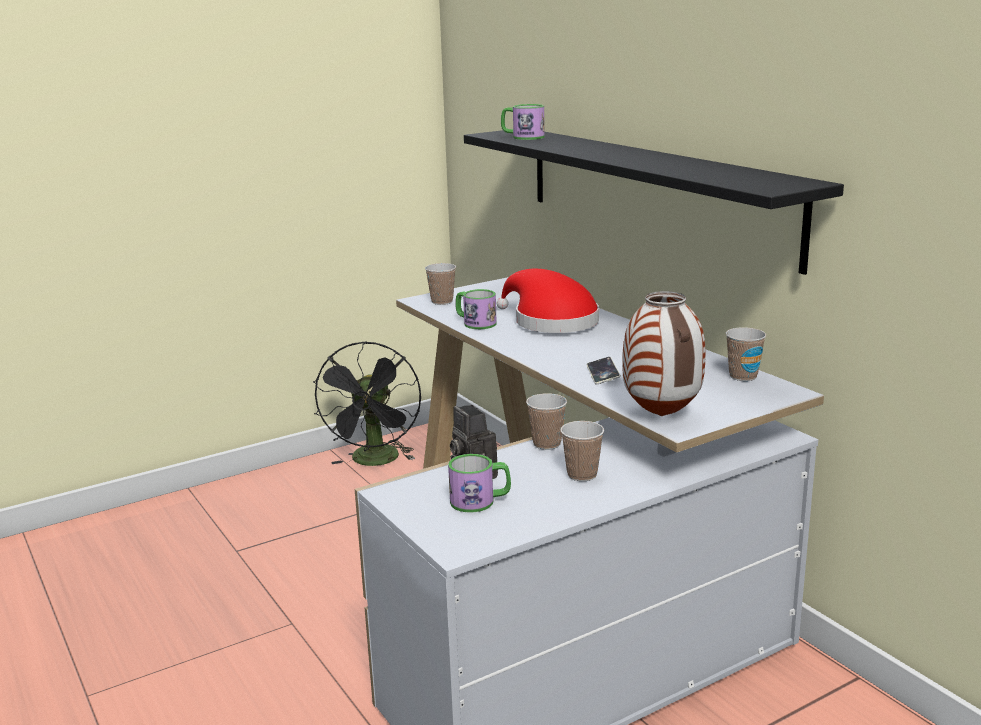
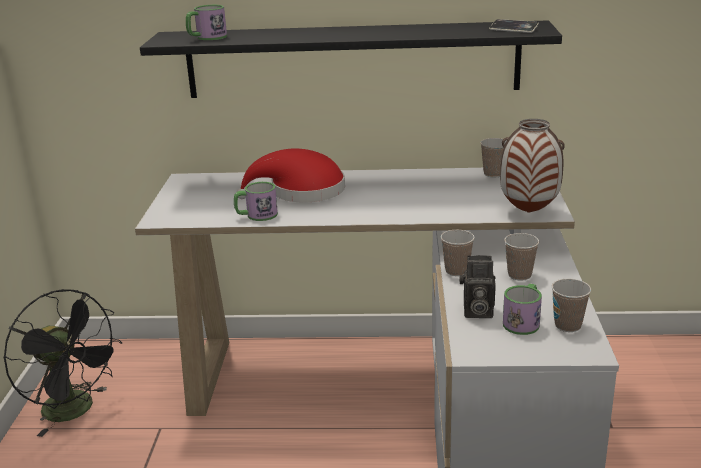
camera: 55 degrees left, 5 degrees up
cup [425,263,456,305] -> cup moved to [552,279,591,332]
phone [586,357,621,384] -> phone moved to [489,19,539,33]

